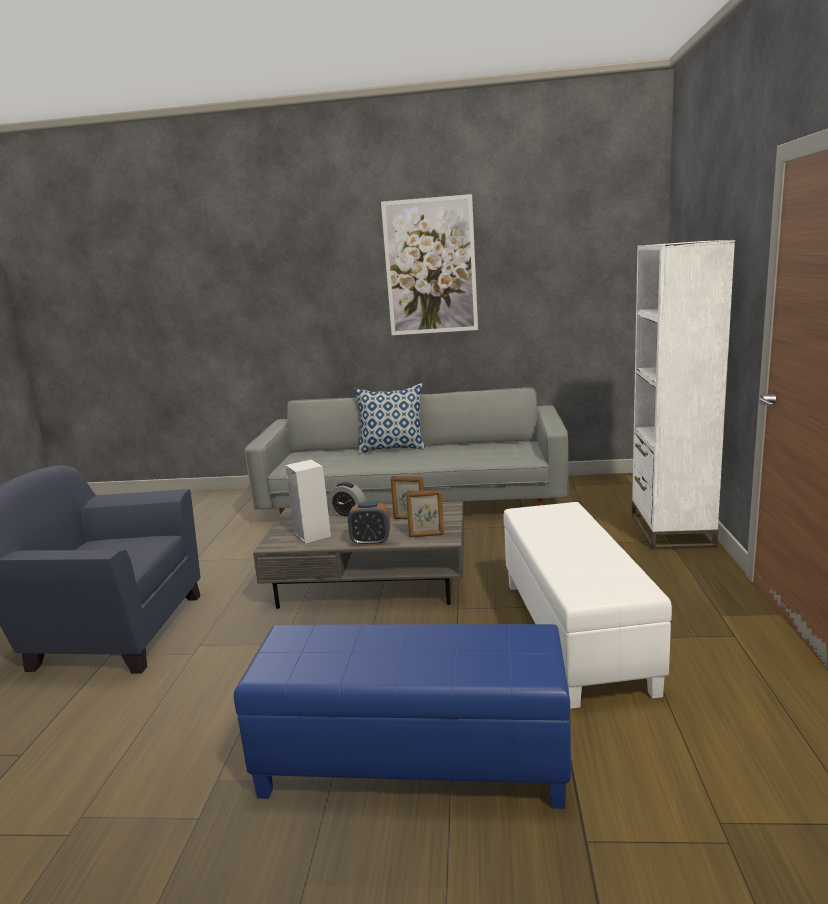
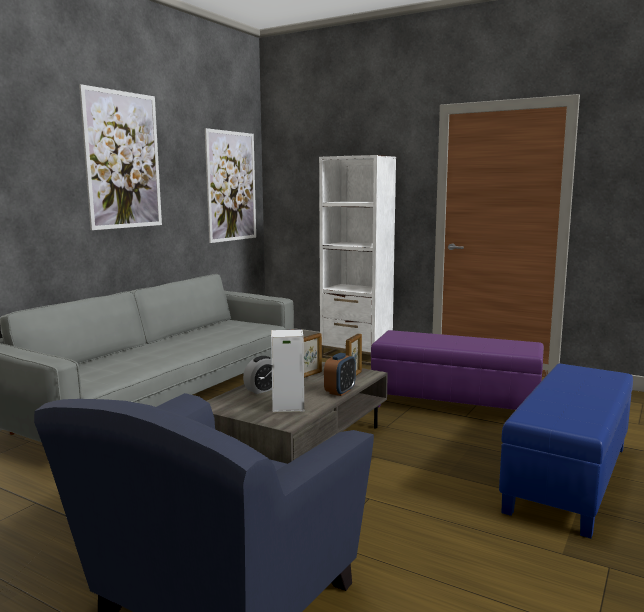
camera: 65 degrees left, 5 degrees down
pillow [354,383,426,454] -> none
white ottoman [504,502,672,709] -> purple ottoman [371,330,544,410]
none -> picture [205,128,256,243]

